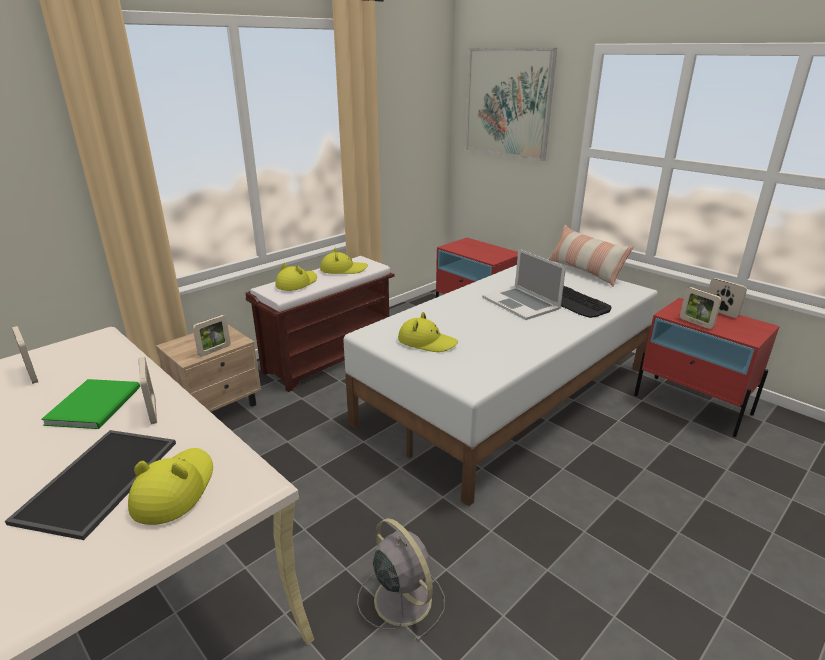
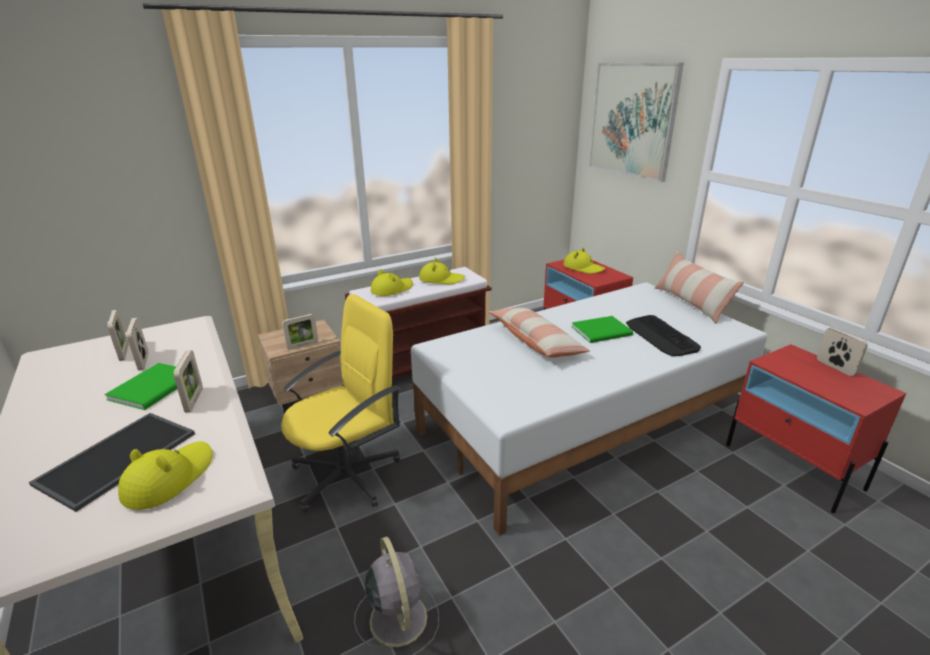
camera: 15 degrees right, 0 degrees up
yellow hat [398,312,458,352] -> yellow hat moved to [563,247,605,274]
laptop [482,249,566,320] -> green book [571,316,633,343]
picture frame [680,287,722,329] -> picture frame moved to [126,317,148,371]
none -> yellow office chair [281,294,400,513]
none -> pillow [489,307,590,358]

